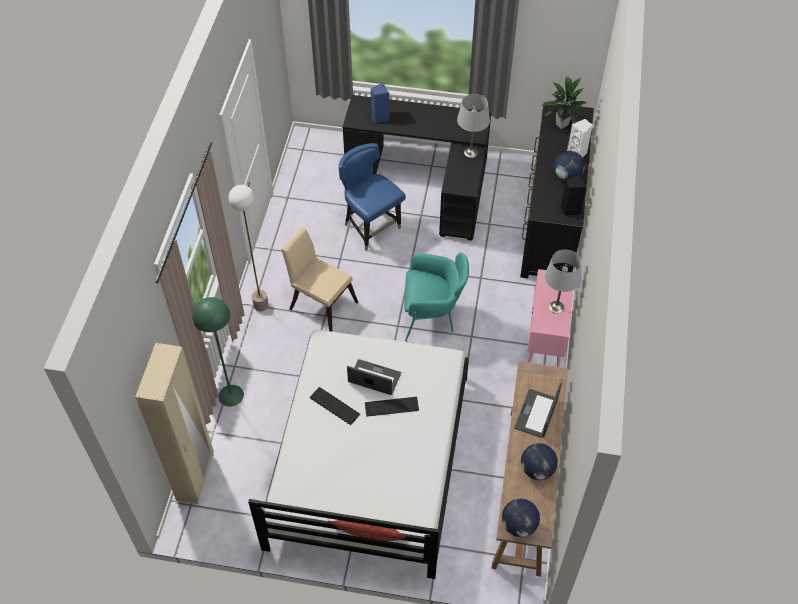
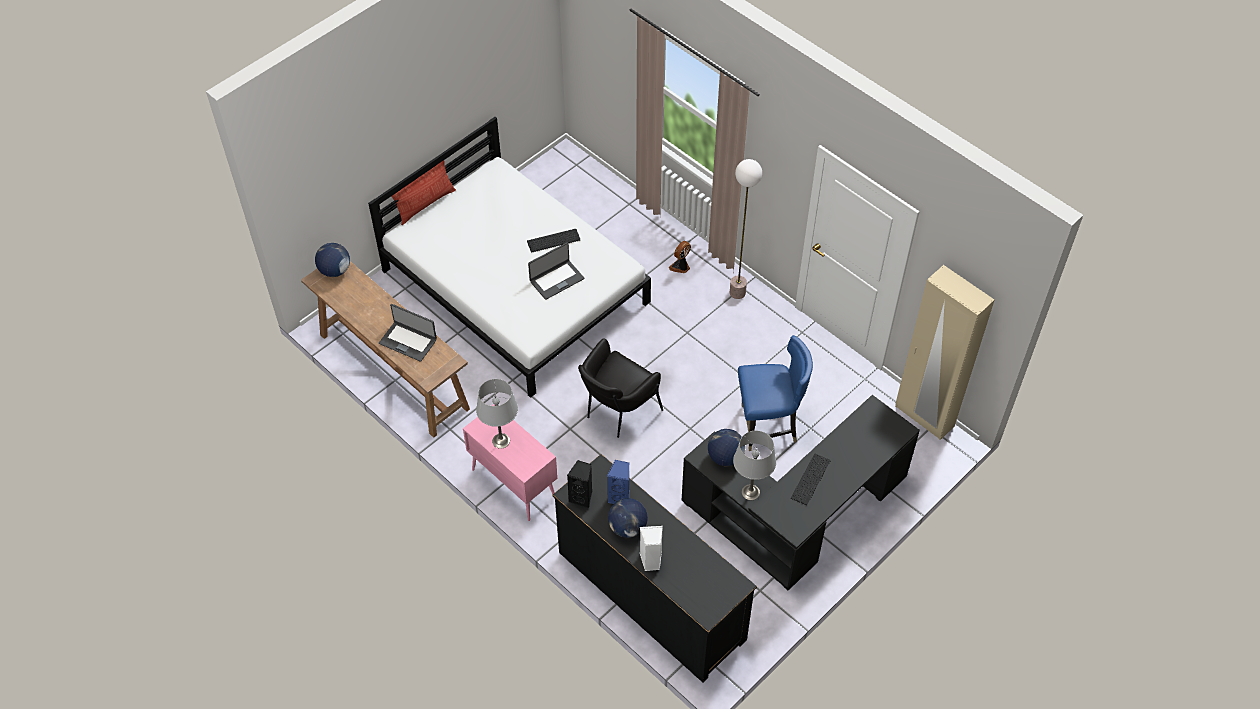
camera: 125 degrees right, 0 degrees up
beige wardrobe [135,343,214,504] -> beige wardrobe moved to [895,265,994,440]
green floor lamp [192,297,244,407] -> none
beige chair [281,226,358,332] -> none
keyboard [365,397,419,417] -> keyboard moved to [791,454,831,505]
blue speaker [371,83,390,123] -> blue speaker moved to [607,460,629,504]
turquoise armchair [404,252,469,341] -> black armchair [578,338,663,438]
laptop [514,383,562,438] -> laptop turned 150 degrees clockwise [379,304,437,362]
globe [521,443,558,480] -> globe moved to [708,429,745,466]
potted plant [541,75,587,129] -> none
none -> fan [669,241,691,273]

